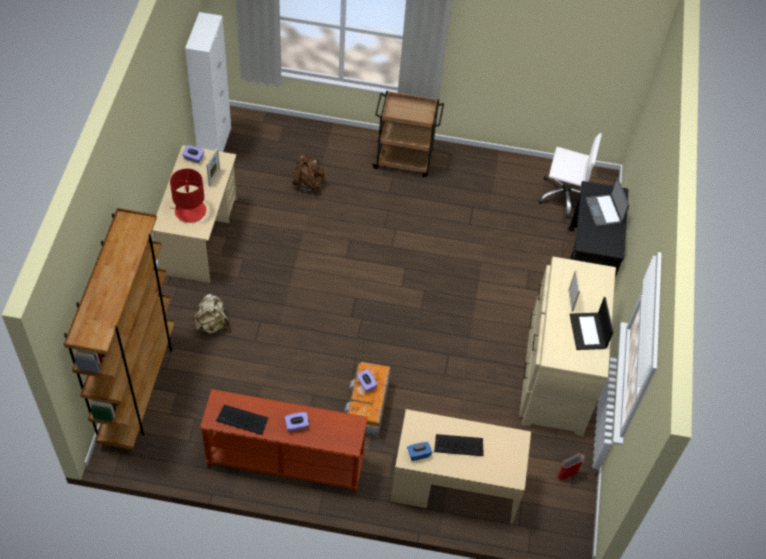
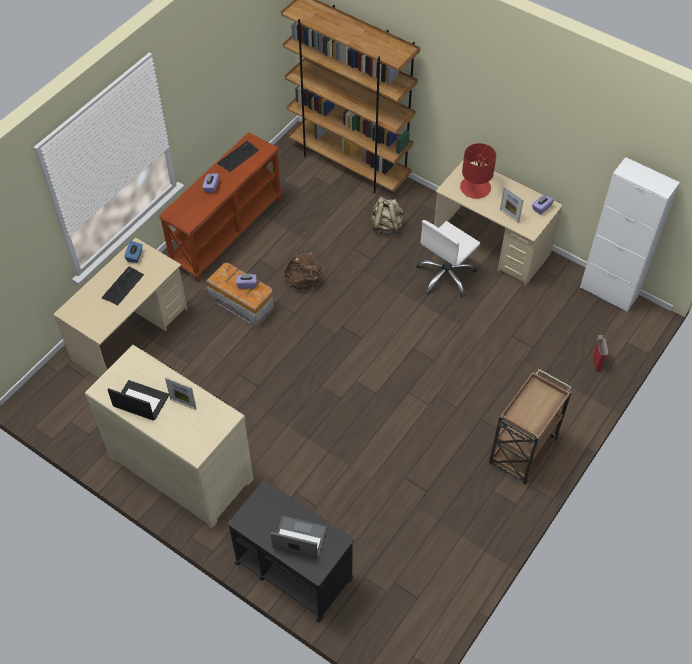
camera: 120 degrees right, 0 degrees up
brown backpack [292,154,326,193] -> brown backpack moved to [284,248,323,289]
white office chair [538,133,602,218] -> white office chair moved to [416,220,480,297]
cardboard box [558,453,585,481] -> cardboard box moved to [592,335,609,372]

